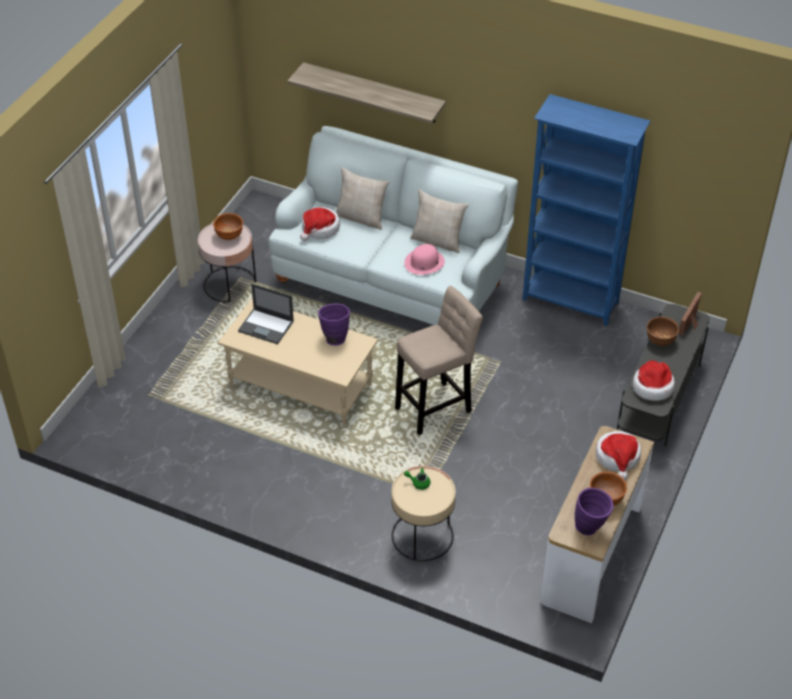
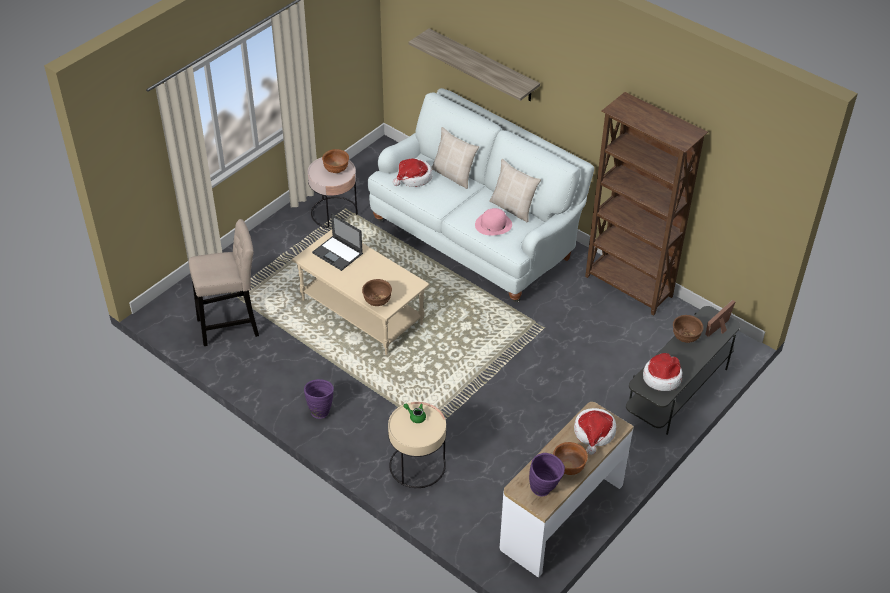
camera: 15 degrees right, 0 degrees up
purple vase [318,303,350,346] -> purple vase moved to [304,379,334,419]
beige stool [395,286,483,435] -> beige stool moved to [189,219,259,346]
blue bookcase [522,94,650,326] -> brown bookcase [585,92,708,316]
none -> brown bowl [362,279,392,306]

